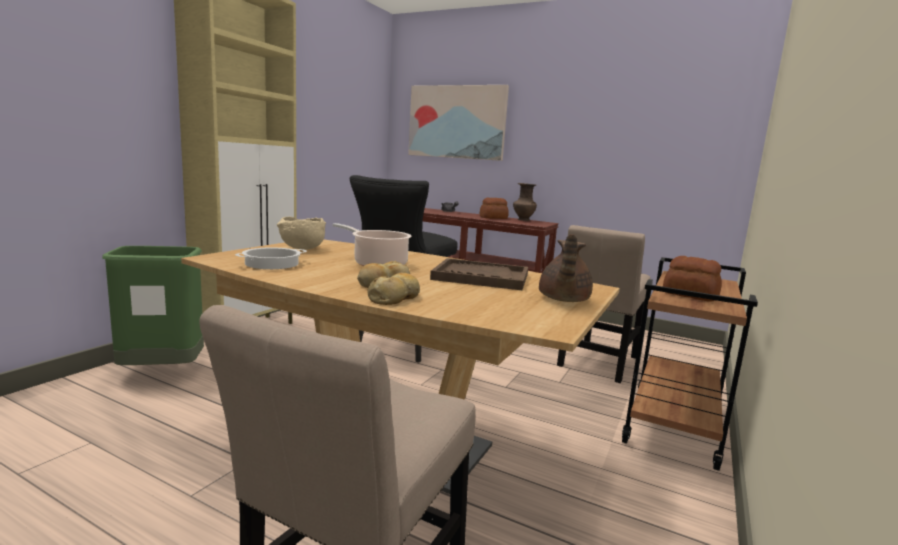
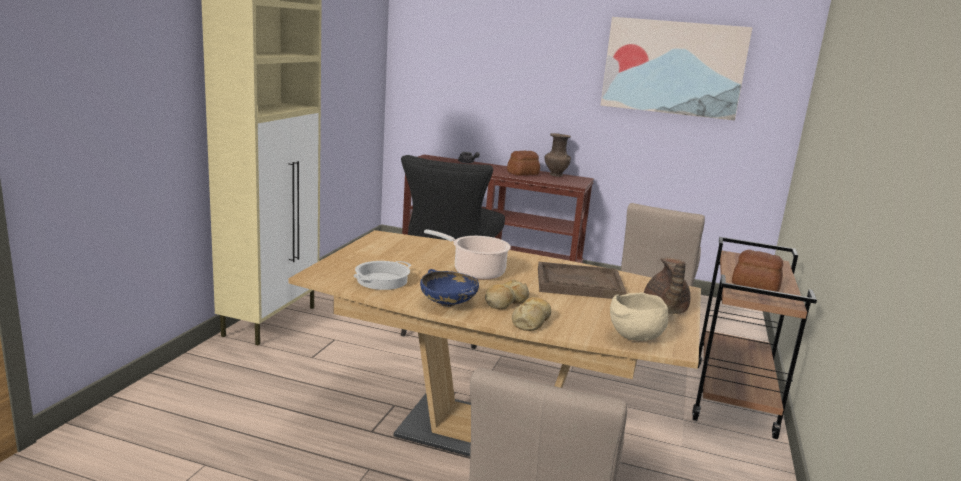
camera: 10 degrees left, 5 degrees up
green trash can [102,246,204,365] -> none
beige bowl [277,217,326,250] -> beige bowl moved to [610,292,668,341]
picture [408,85,509,161] -> picture moved to [600,17,753,121]
none -> blue bowl [420,269,479,307]

